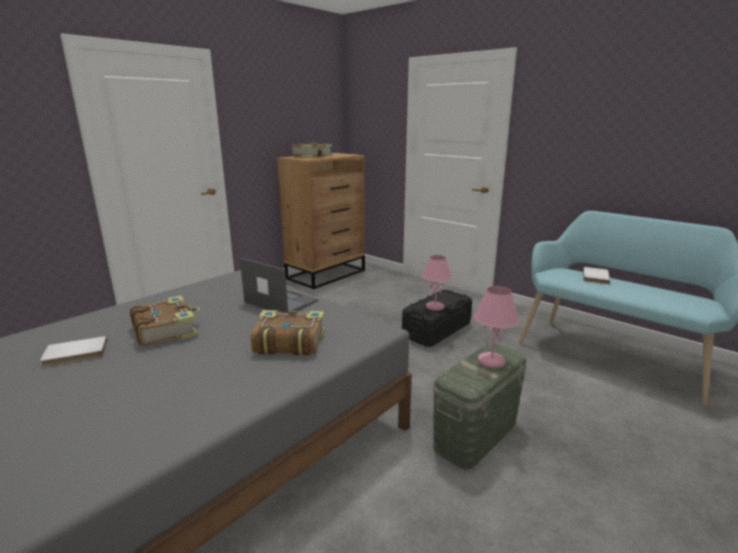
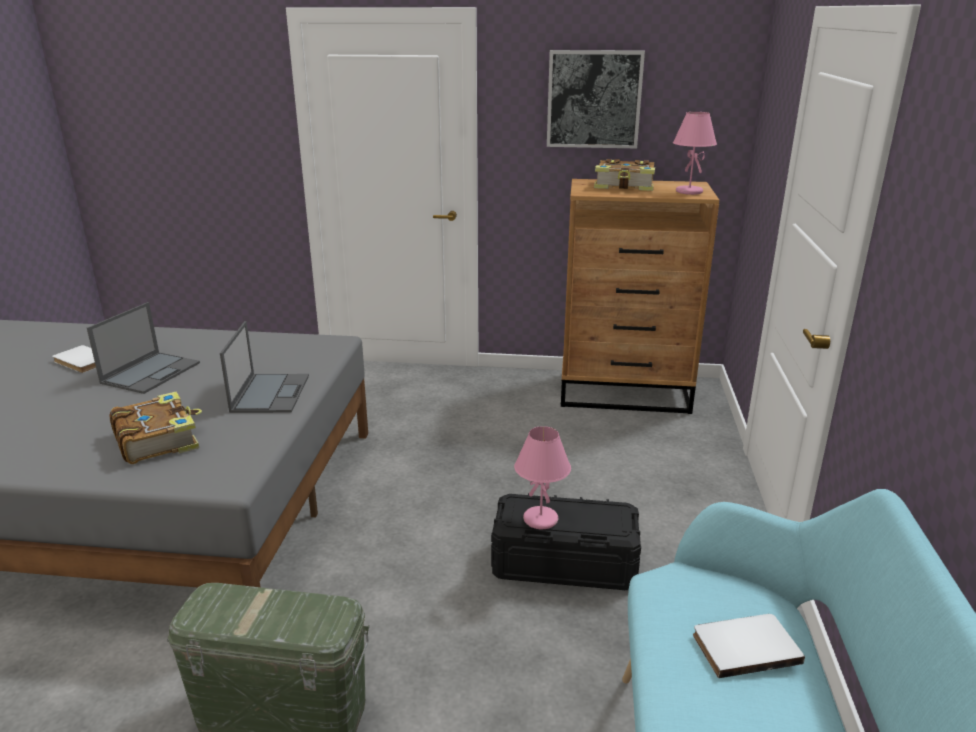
camera: 55 degrees right, 5 degrees up
book [130,295,200,347] -> laptop [87,302,200,394]
pink table lamp [474,286,519,368] -> pink table lamp moved to [673,112,717,195]
none -> picture [547,50,645,148]

